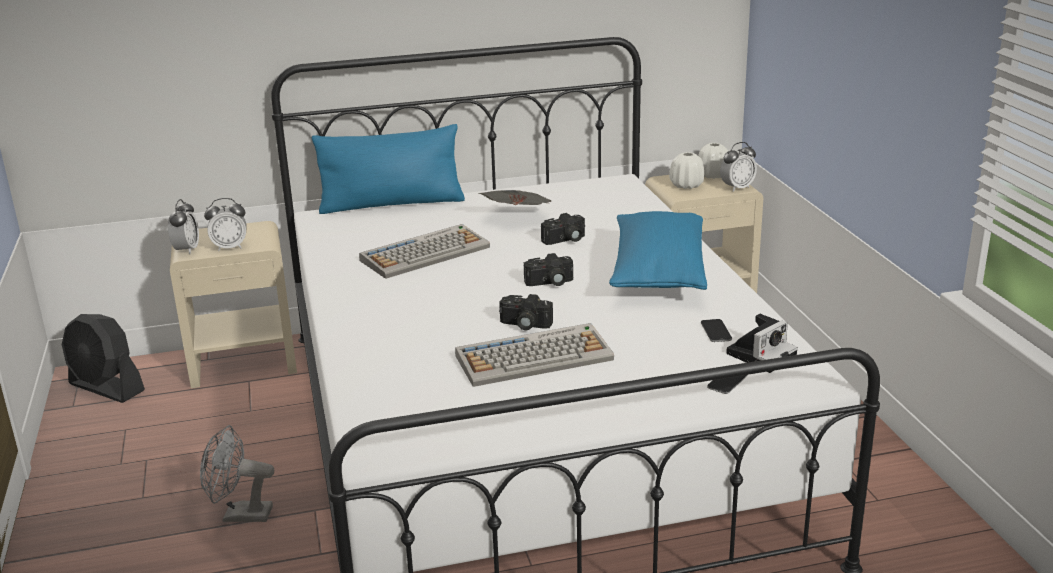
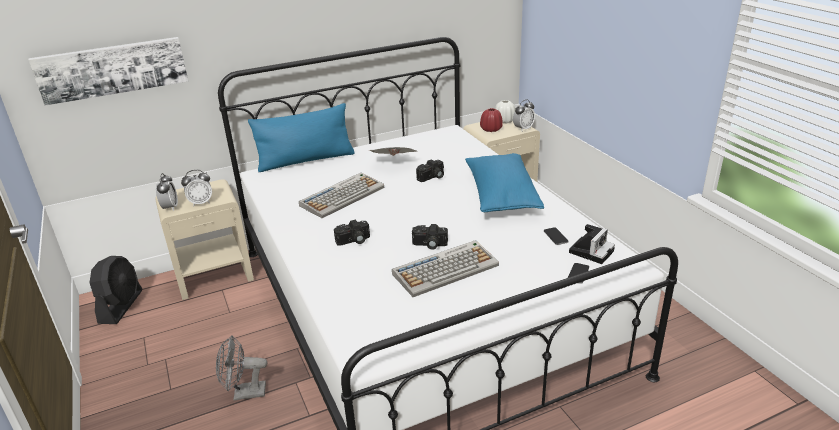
camera: 10 degrees left, 5 degrees up
black fan [62,314,145,403] -> black fan turned 105 degrees counterclockwise [90,256,142,324]
camera [524,253,573,286] -> camera moved to [334,220,370,246]
white vase [669,152,704,189] -> red vase [480,108,503,132]
none -> picture [29,37,189,106]

